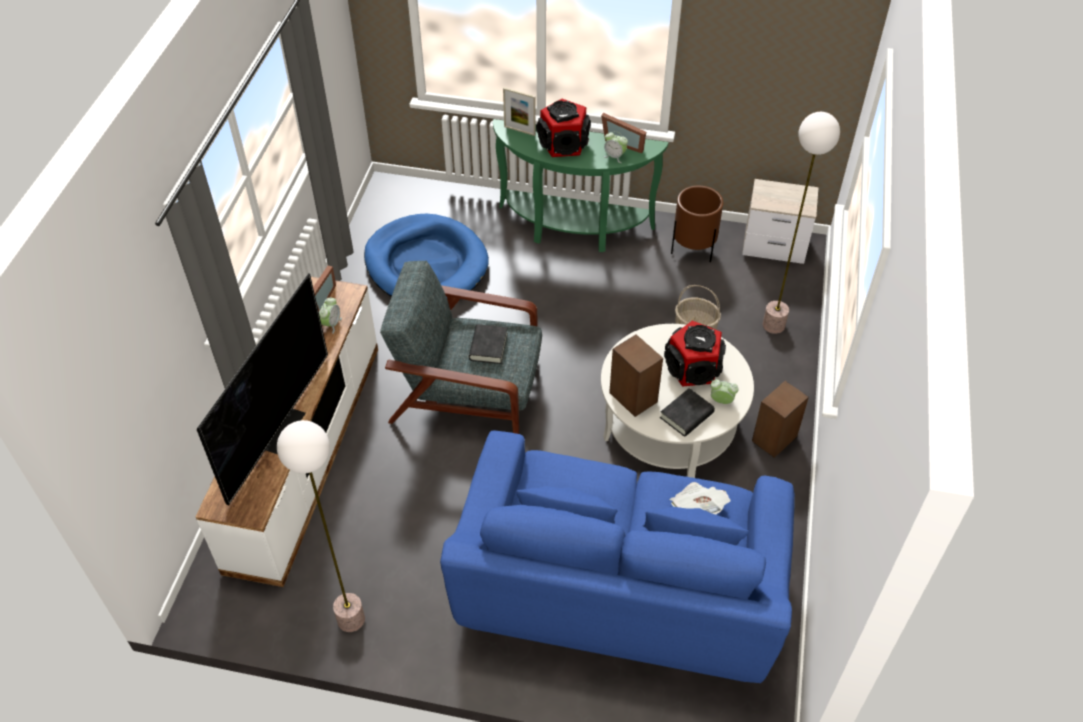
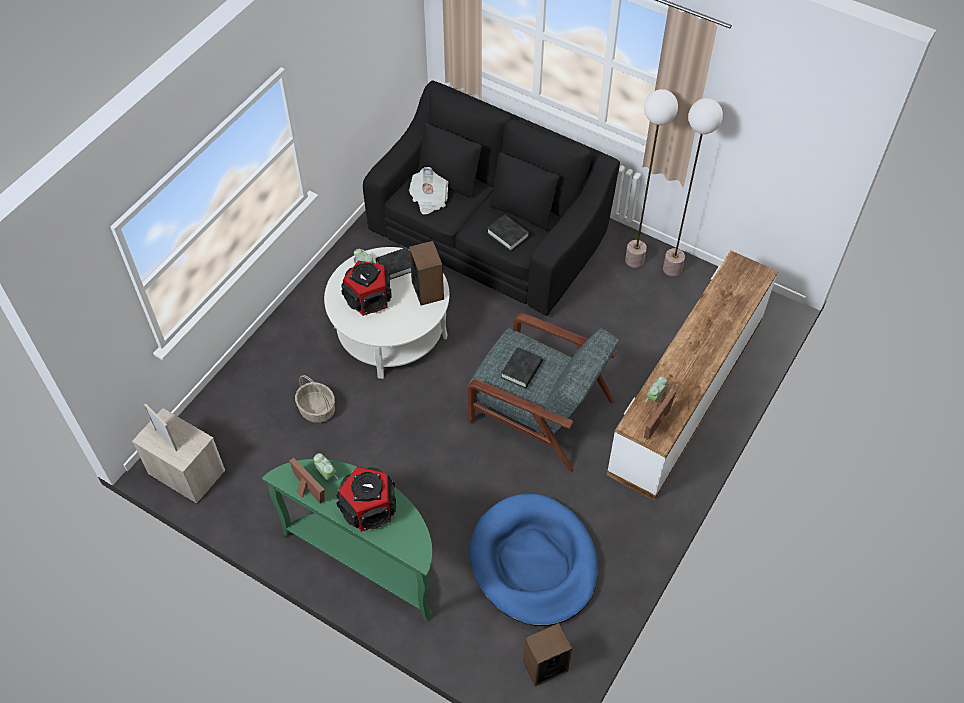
camera: 160 degrees left, 5 degrees up
television [197,273,328,505] -> none
blue sofa [440,430,795,683] -> black sofa [363,81,620,316]
picture frame [503,87,536,136] -> picture frame moved to [144,404,178,451]
brown planter [671,186,723,262] -> none
speaker [752,381,809,458] -> speaker moved to [523,623,572,686]
floor lamp [762,112,840,334] -> floor lamp moved to [625,89,678,268]
none -> black book [487,214,530,251]

